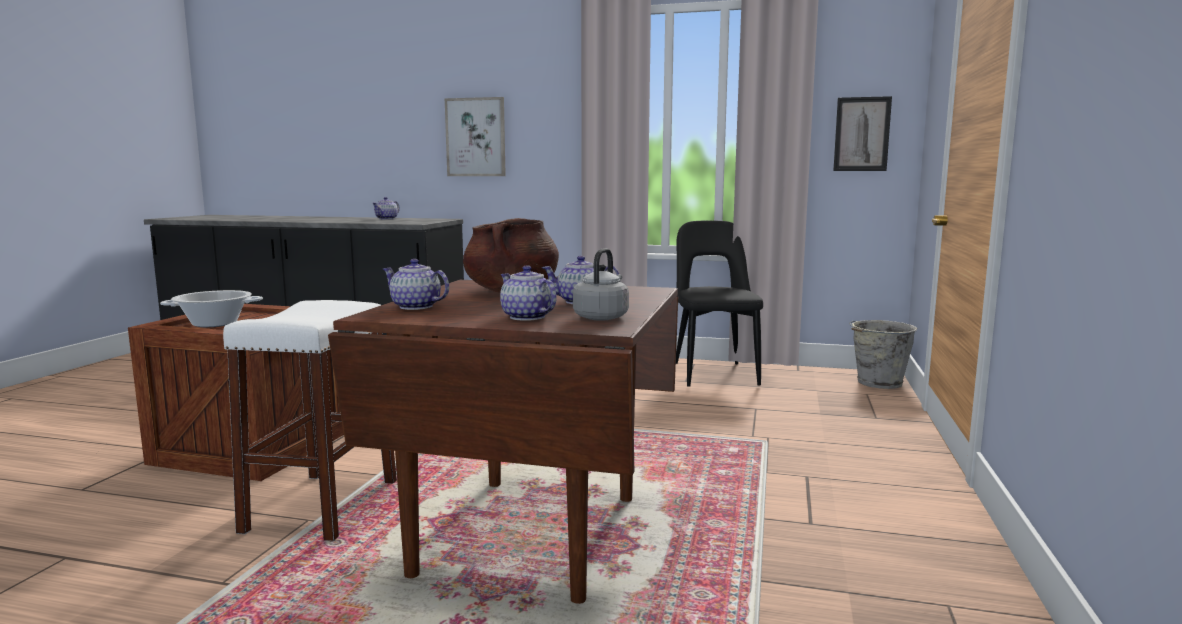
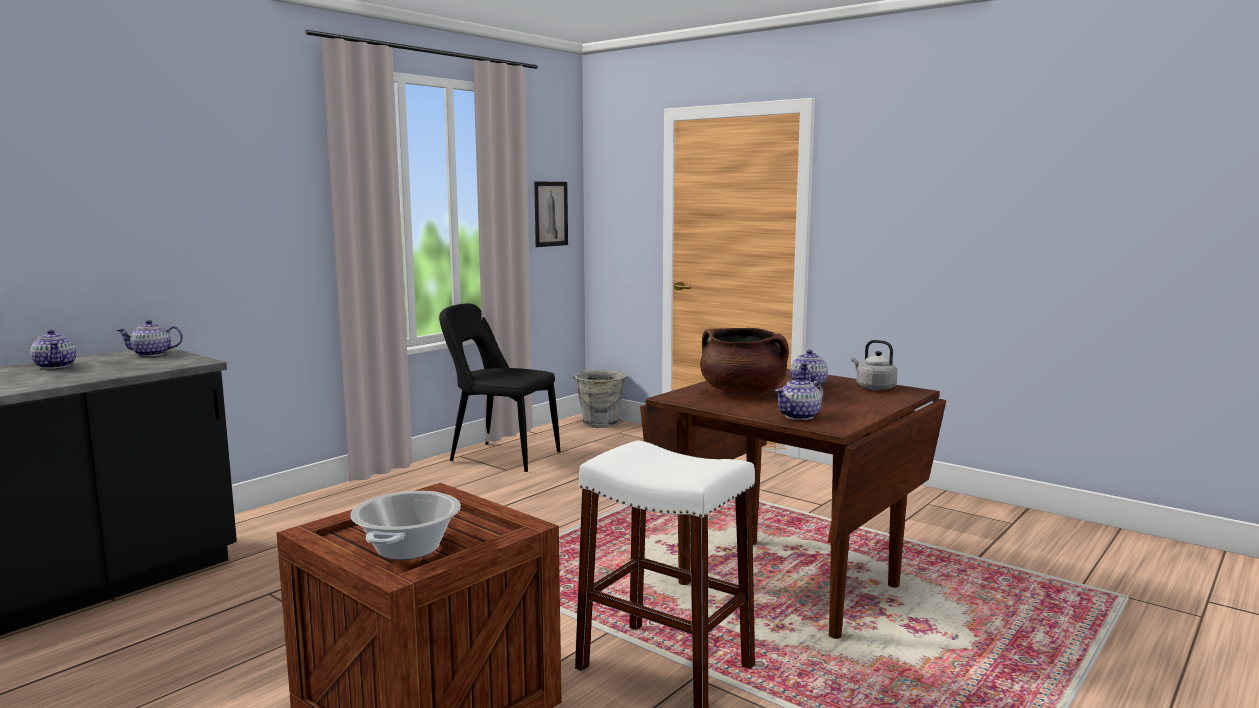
camera: 65 degrees left, 0 degrees up
picture [445,97,506,176] -> none
teapot [500,265,557,321] -> teapot moved to [117,320,183,356]

